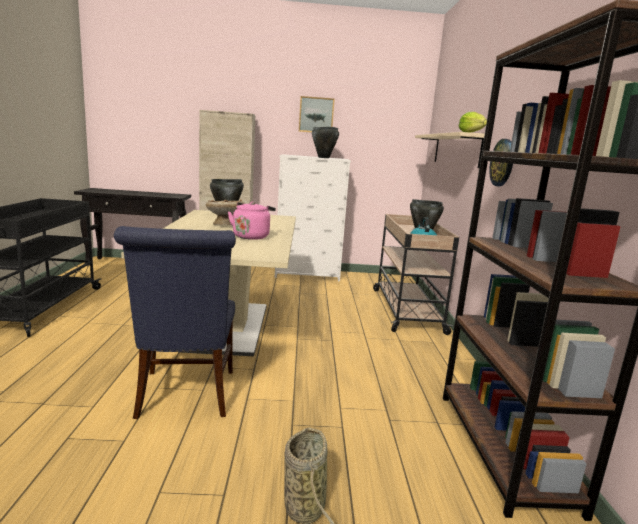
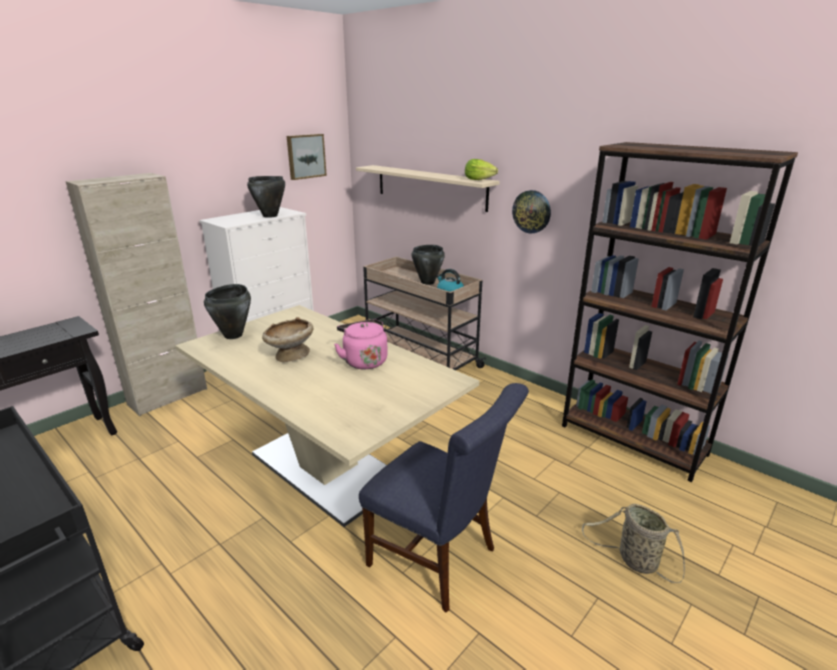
camera: 45 degrees left, 10 degrees up
picture [299,96,335,133] -> picture moved to [287,134,327,180]

